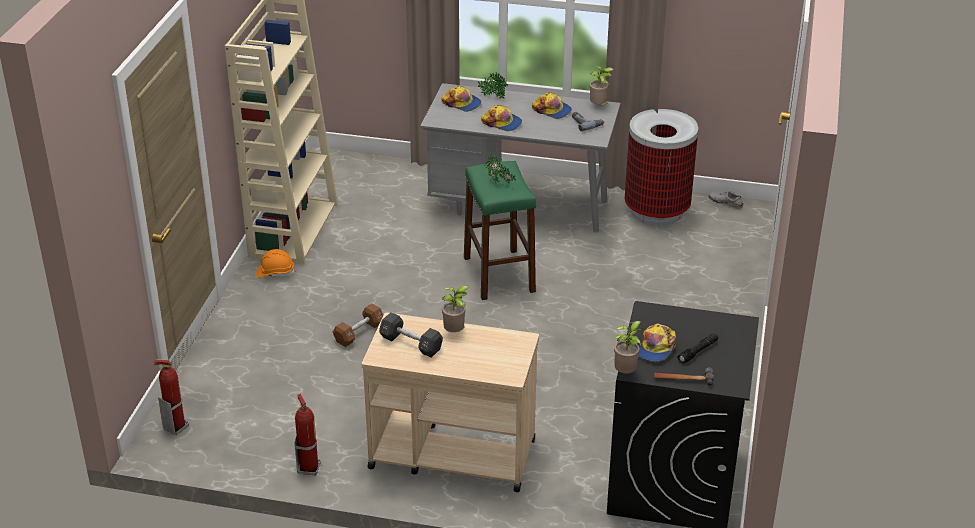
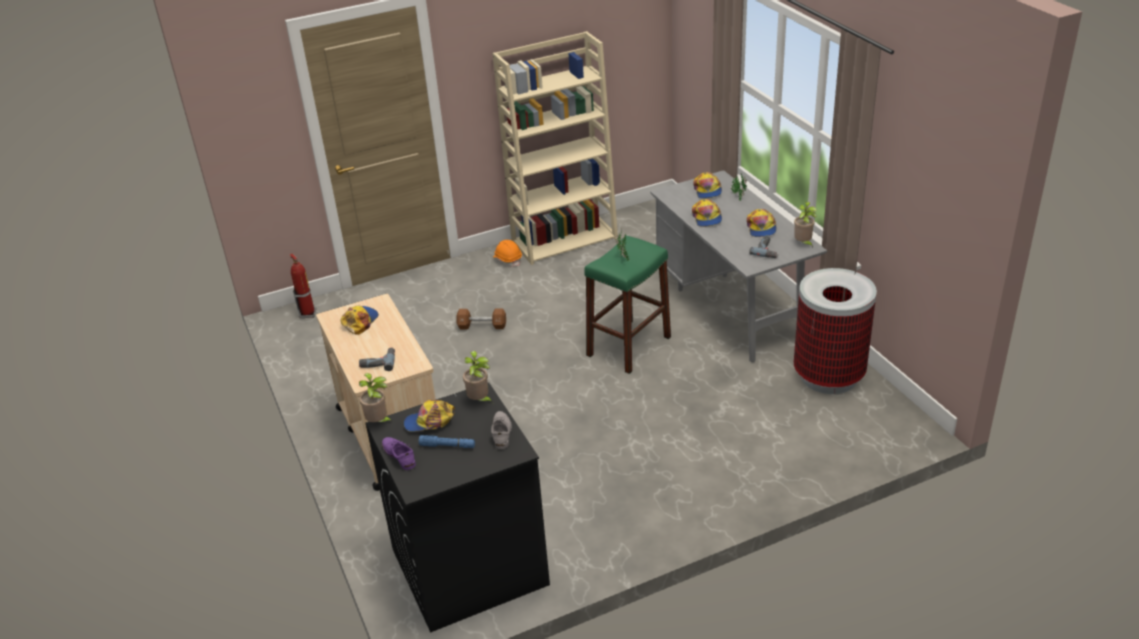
camera: 55 degrees right, 0 degrees up
fire extinguisher [294,394,321,476] -> none
black dumbbell [379,312,443,357] -> cap [340,306,379,335]
potted plant [442,285,469,332] -> potted plant moved to [463,351,493,403]
hammer [654,367,714,386] -> purple shoe [382,437,416,470]
black flashlight [678,333,718,364] -> blue flashlight [419,435,475,448]
grey shoe [709,191,743,209] -> grey shoe moved to [491,411,512,449]
none -> power drill [359,348,395,371]

